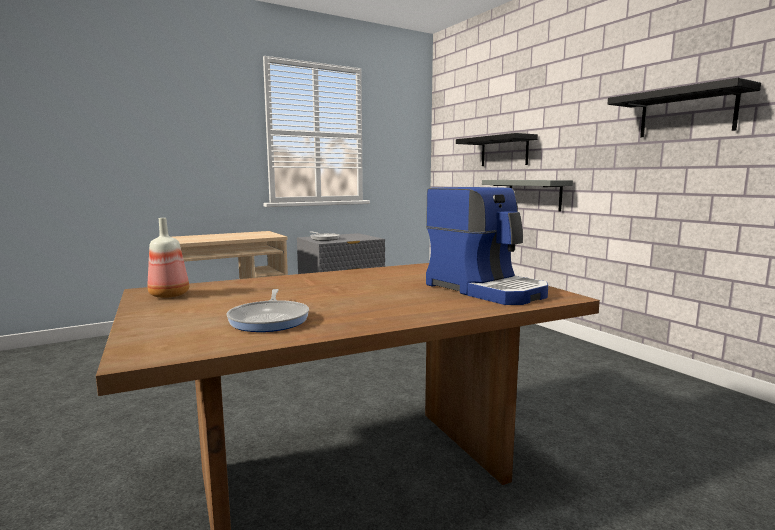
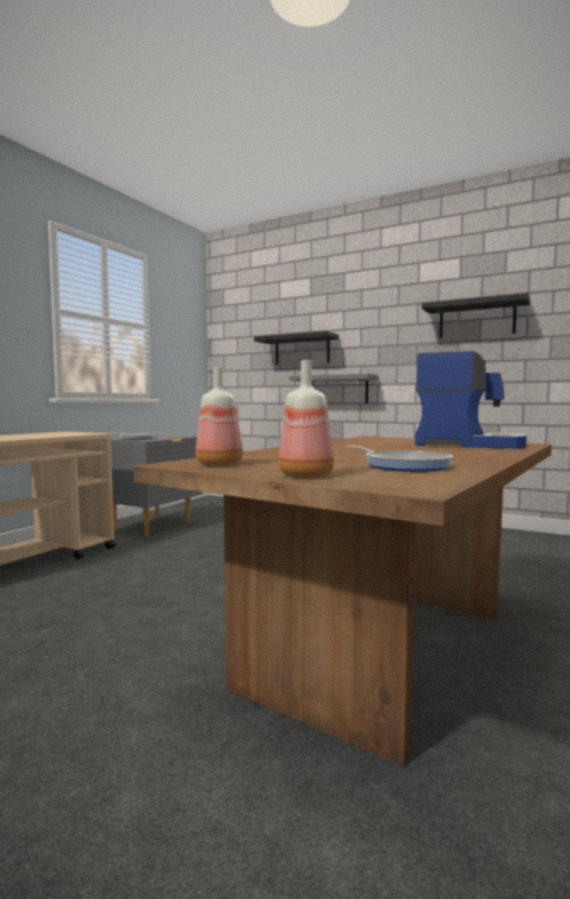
camera: 30 degrees left, 5 degrees down
none -> bottle [279,360,334,477]

